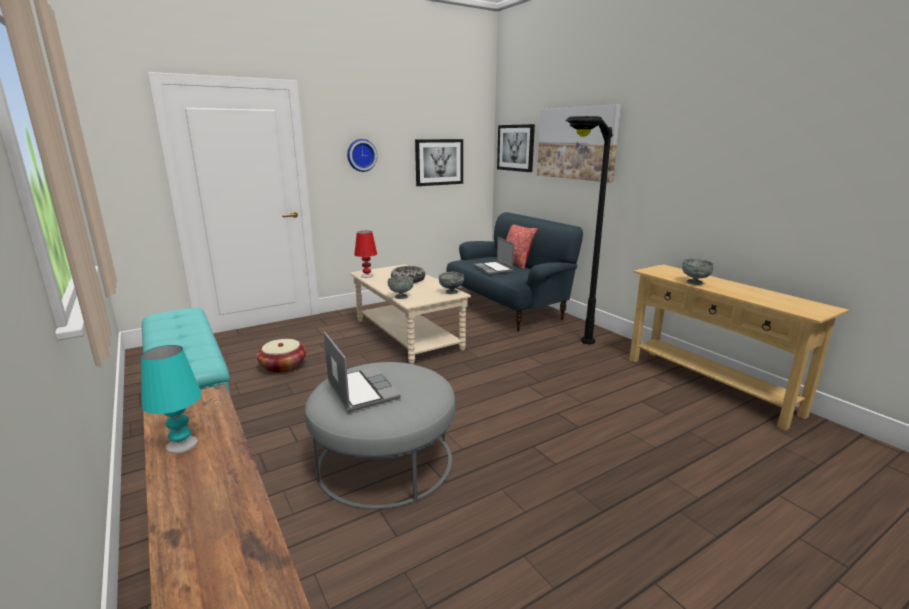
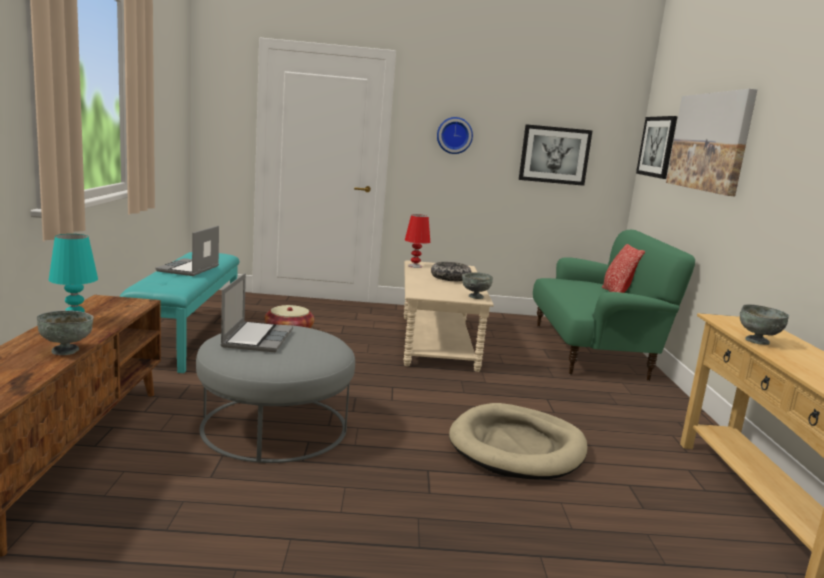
camera: 30 degrees right, 5 degrees down
grey bowl [388,276,413,299] -> grey bowl moved to [37,310,94,355]
blue sofa [446,212,583,332] -> green sofa [533,230,695,381]
laptop [474,237,514,275] -> laptop moved to [156,226,219,276]
black floor lamp [565,116,613,344] -> none
none -> beige dog bed [449,403,588,479]

